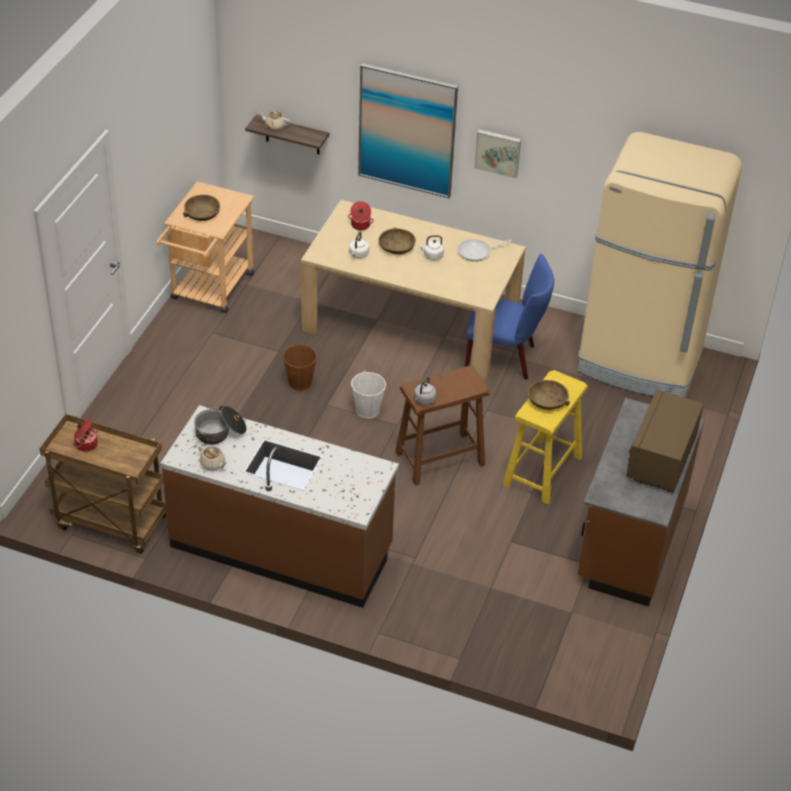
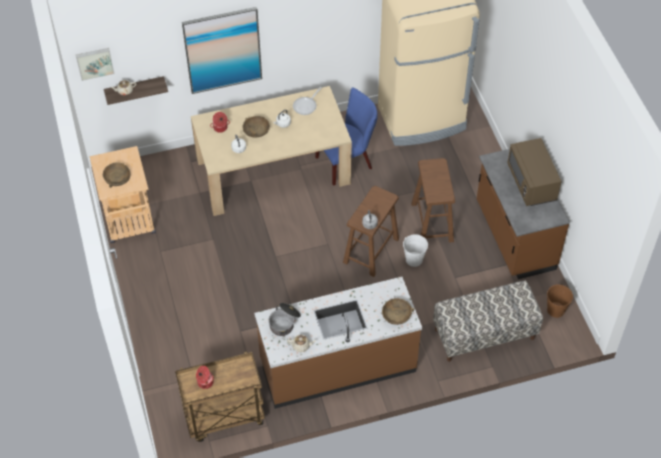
camera: 35 degrees left, 10 degrees up
brown bucket [283,343,317,390] -> brown bucket moved to [547,284,573,318]
white bucket [351,371,386,419] -> white bucket moved to [403,234,428,267]
picture [474,129,521,179] -> picture moved to [76,48,115,81]
yellow stool [503,370,588,505] -> brown stool [411,158,455,243]
brown bowl [527,380,570,410] -> brown bowl moved to [382,298,414,325]
none -> bench [433,281,543,362]

